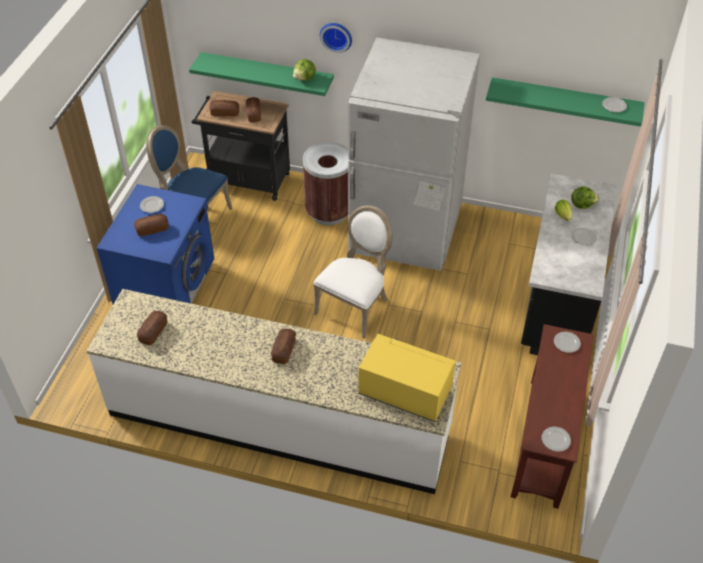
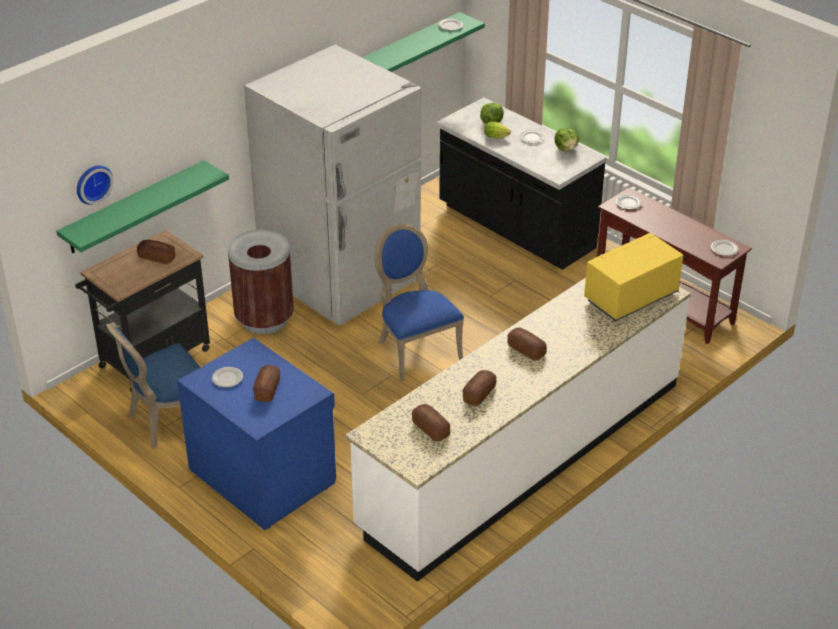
camera: 60 degrees left, 10 degrees down
bread [209,100,239,117] -> bread moved to [463,370,497,406]
lettuce [293,59,316,81] -> lettuce moved to [555,128,579,151]
white chair [313,205,393,339] -> blue chair [374,223,464,382]
wall clock [320,23,352,53] -> wall clock moved to [77,165,113,205]

